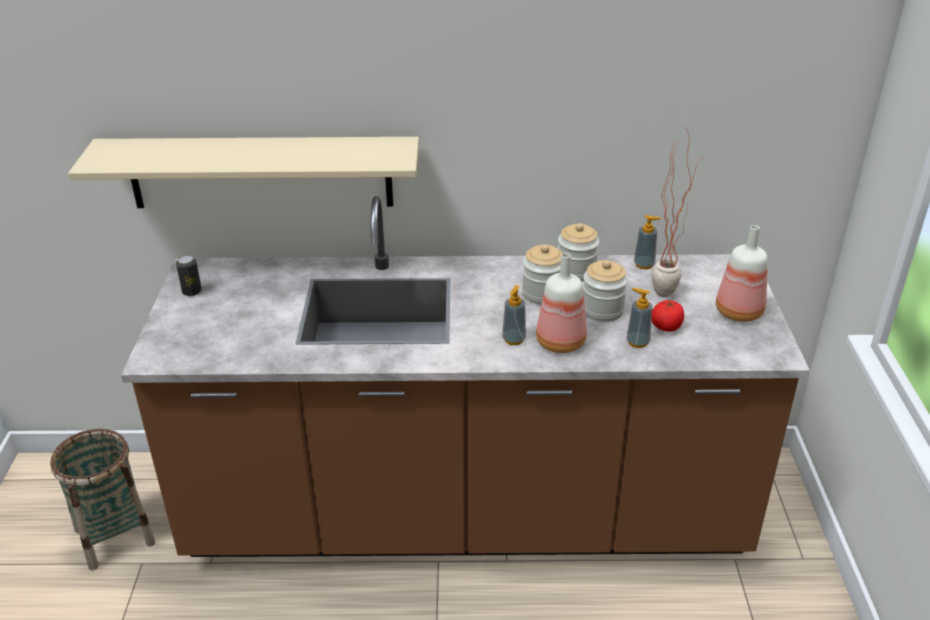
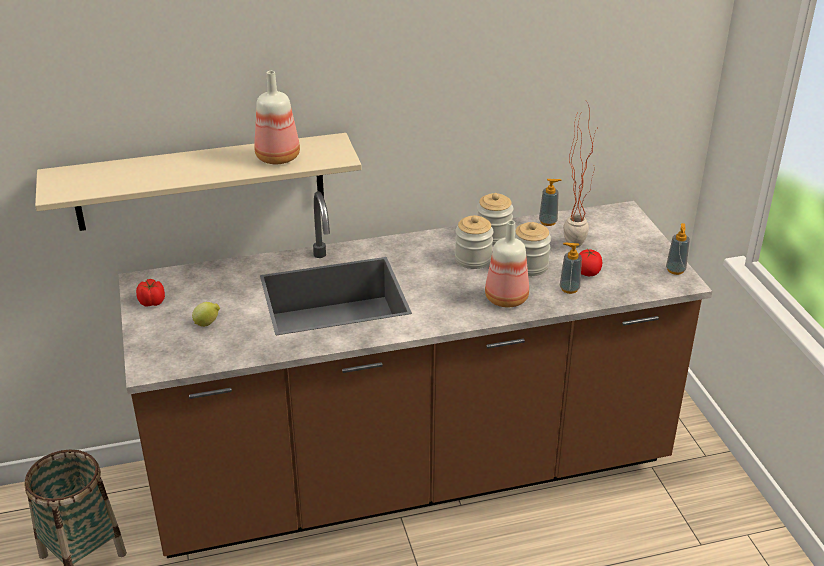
camera: 15 degrees left, 0 degrees up
can [176,255,202,296] -> tomato [136,279,165,307]
soap dispenser [502,285,526,345] -> soap dispenser moved to [666,223,690,275]
bottle [716,225,768,322] -> bottle moved to [254,71,300,164]
none -> lemon [192,302,220,327]

